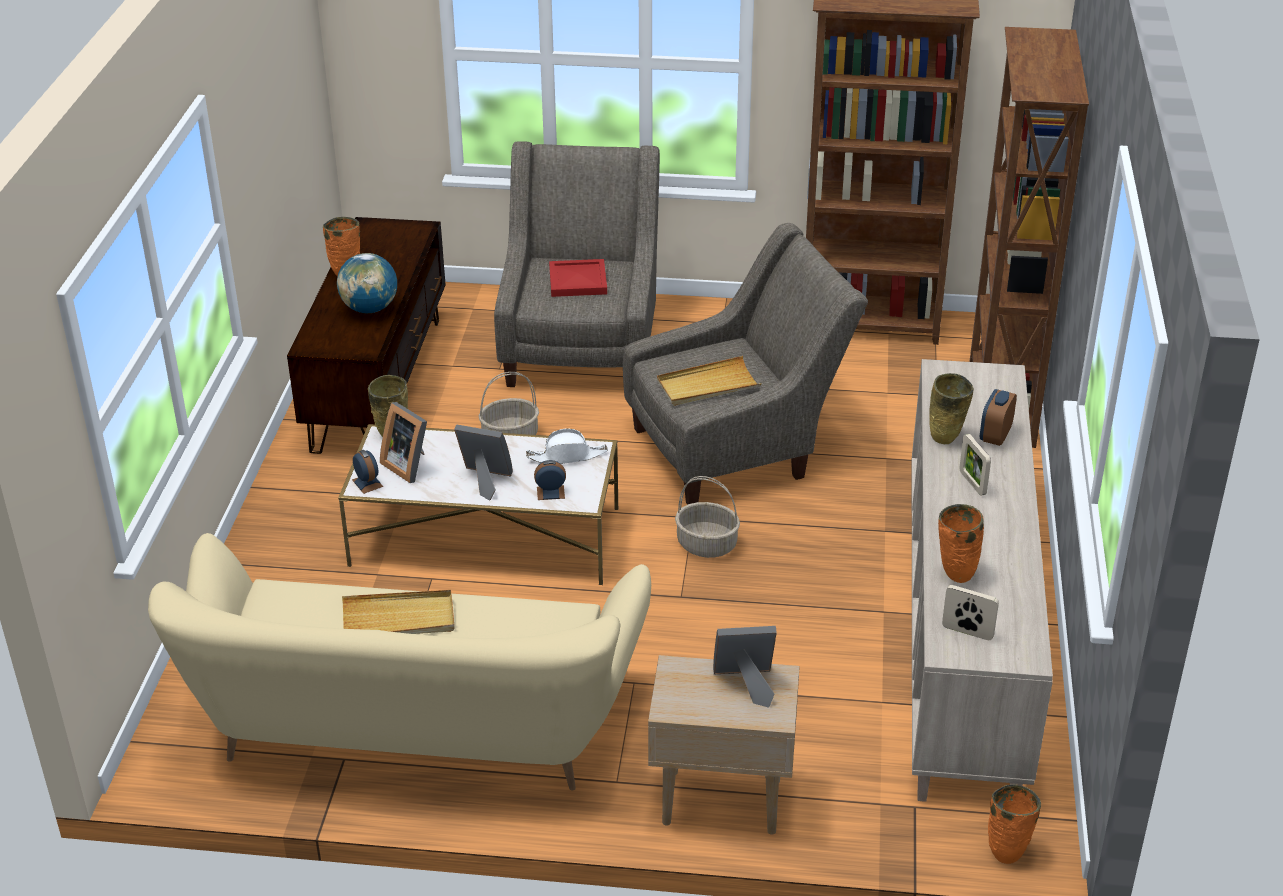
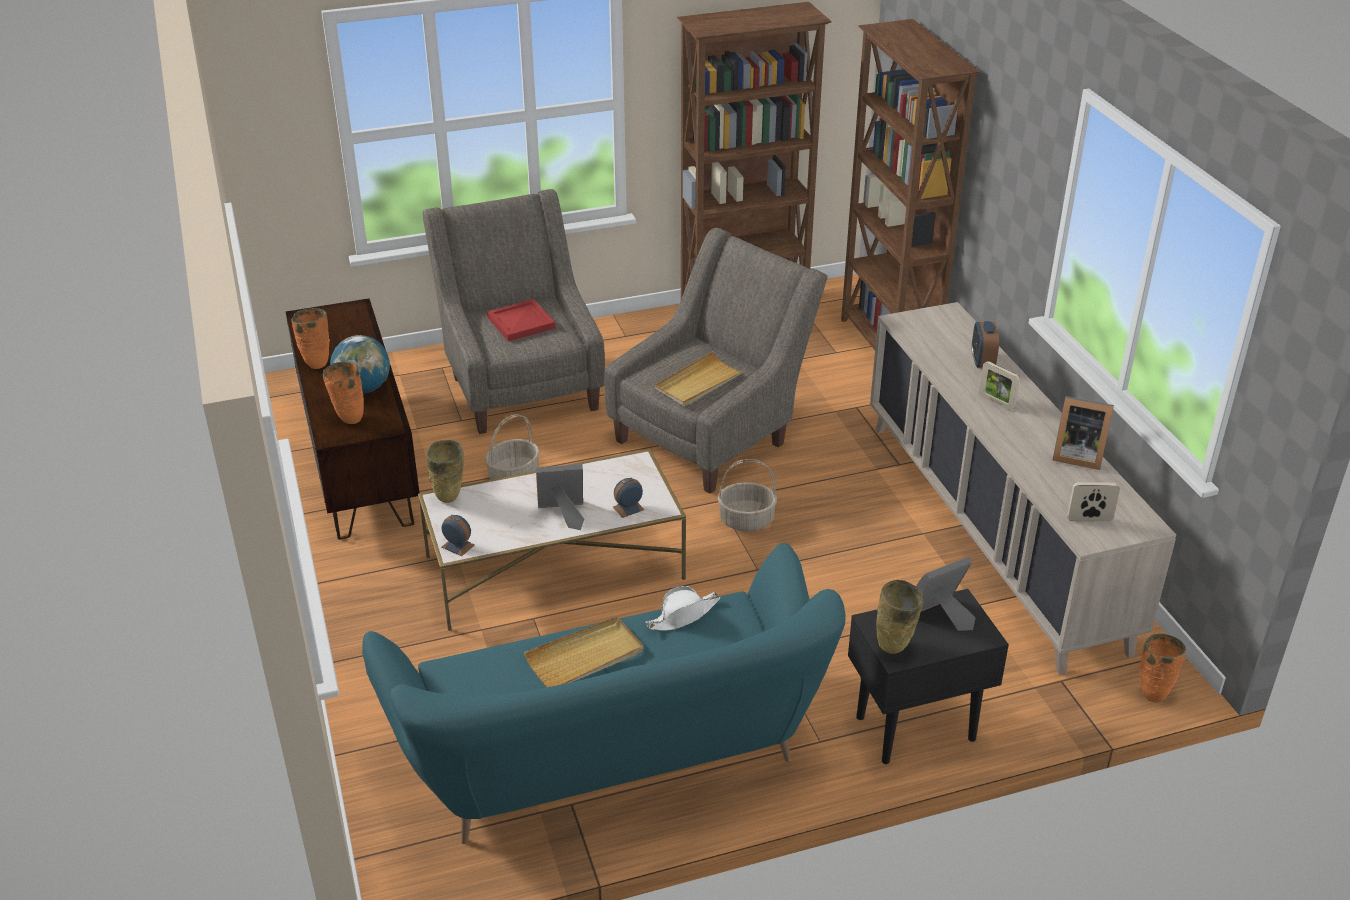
camera: 25 degrees left, 0 degrees up
beige sofa [148,533,651,791] -> turquoise sofa [362,543,846,844]
picture frame [380,402,427,483] -> picture frame moved to [1052,396,1114,470]
white hat [526,429,608,464] -> white hat moved to [646,586,720,631]
beige side table [648,655,800,835] -> black side table [848,589,1009,764]
beige vase [929,373,974,444] -> beige vase moved to [876,580,924,654]
orange vase [938,504,984,583] -> orange vase moved to [323,361,364,424]

